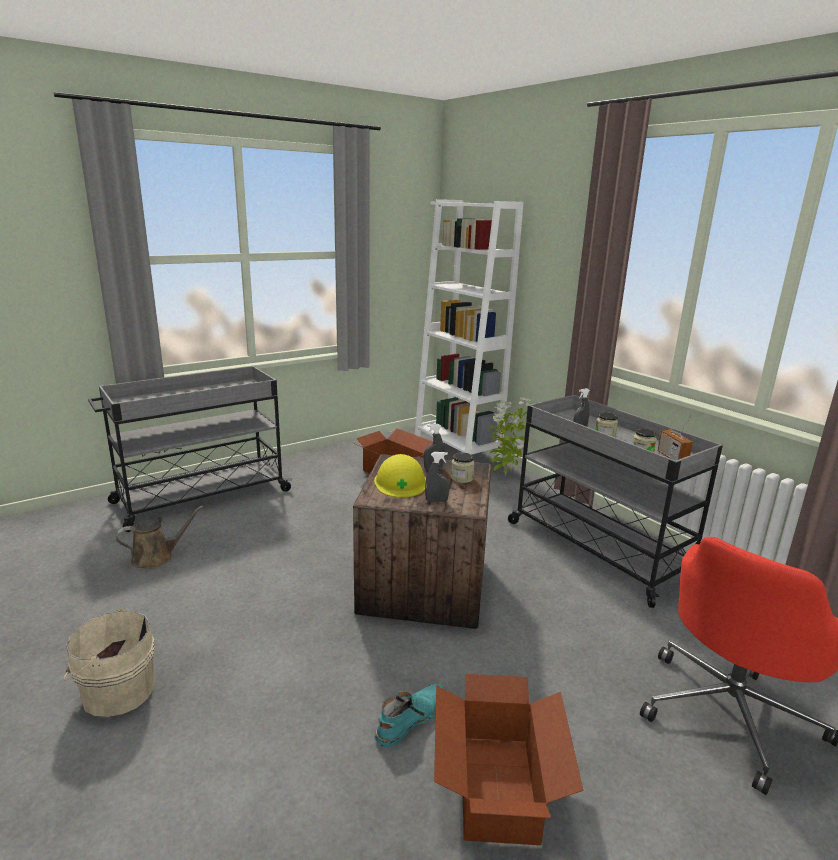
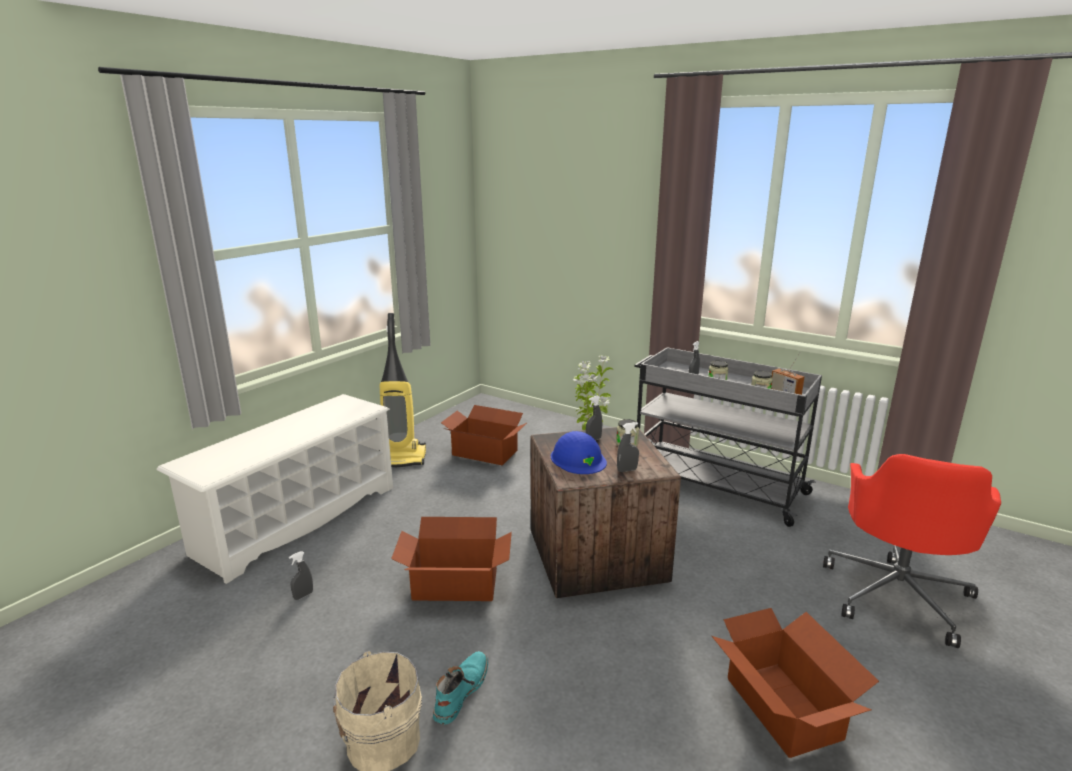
camera: 20 degrees left, 0 degrees up
grey cart [88,366,293,532] -> white shoe rack [156,394,393,584]
brown watering can [116,506,203,569] -> grey spray bottle [289,551,313,600]
yellow hard hat [374,454,426,498] -> blue hard hat [551,431,607,474]
turquoise boot [375,683,446,748] -> turquoise boot moved to [433,651,488,725]
white bookcase [415,199,523,462] -> none
none -> vacuum cleaner [380,313,426,467]
none -> cardboard box [391,517,512,601]

